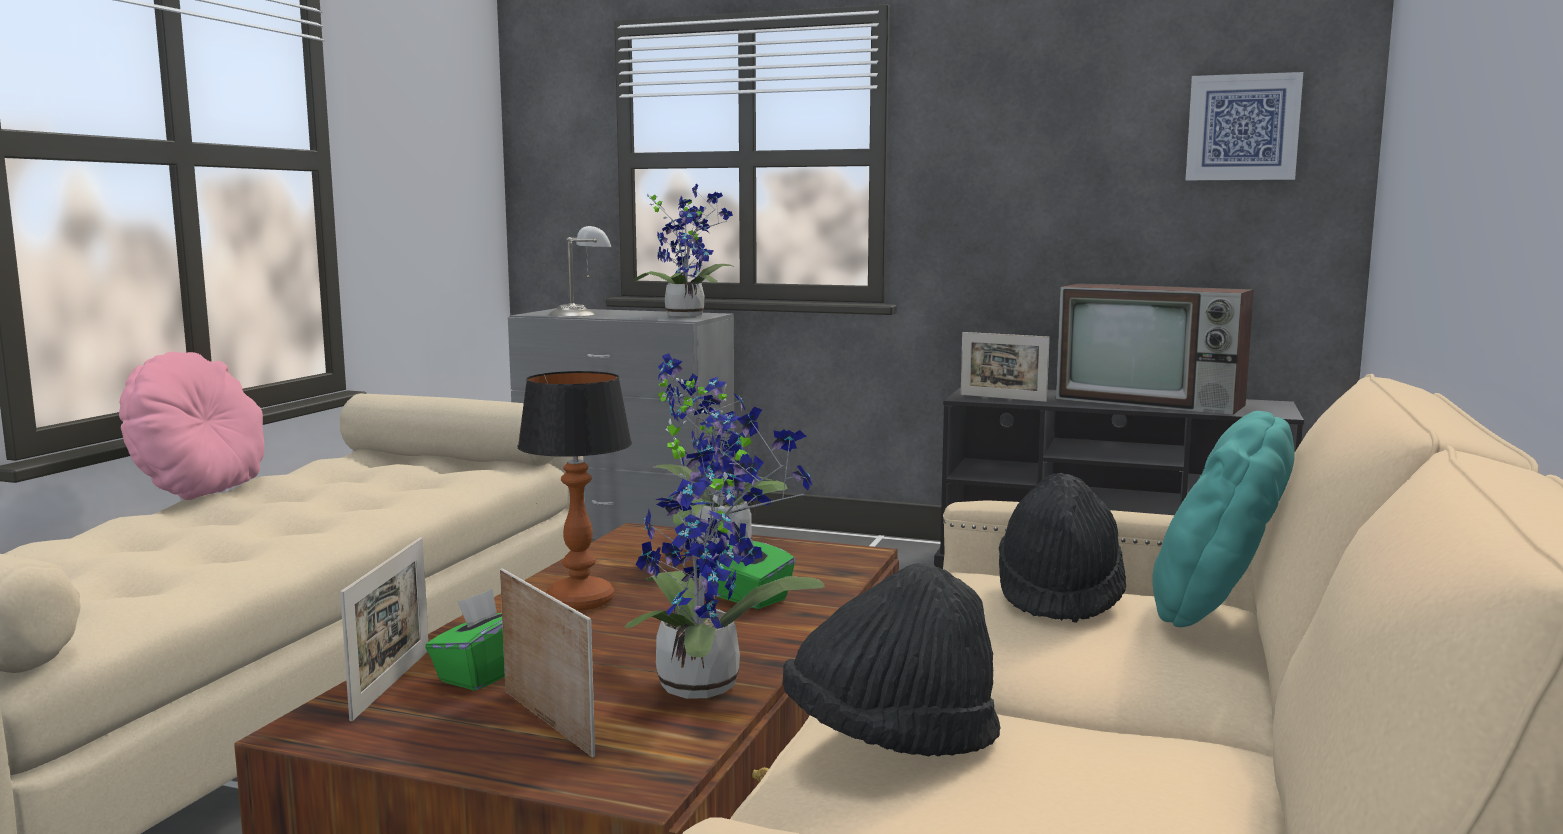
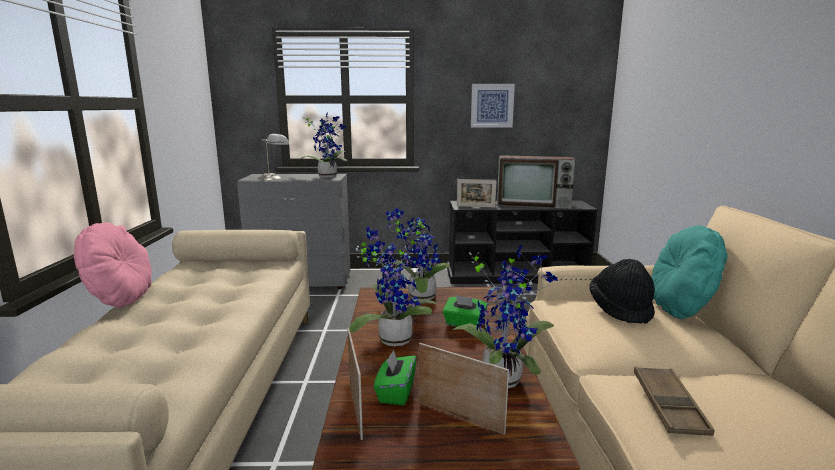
camera: 20 degrees left, 5 degrees up
table lamp [518,371,632,611] -> potted plant [349,227,437,346]
black hat [782,563,1001,756] -> brown tray [634,367,714,436]
picture [1186,72,1303,180] -> picture moved to [471,84,515,127]

